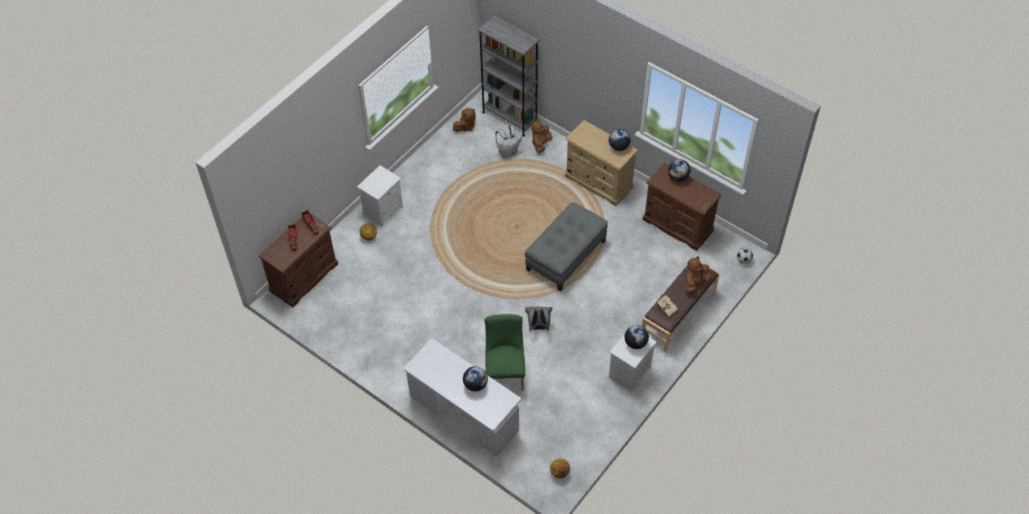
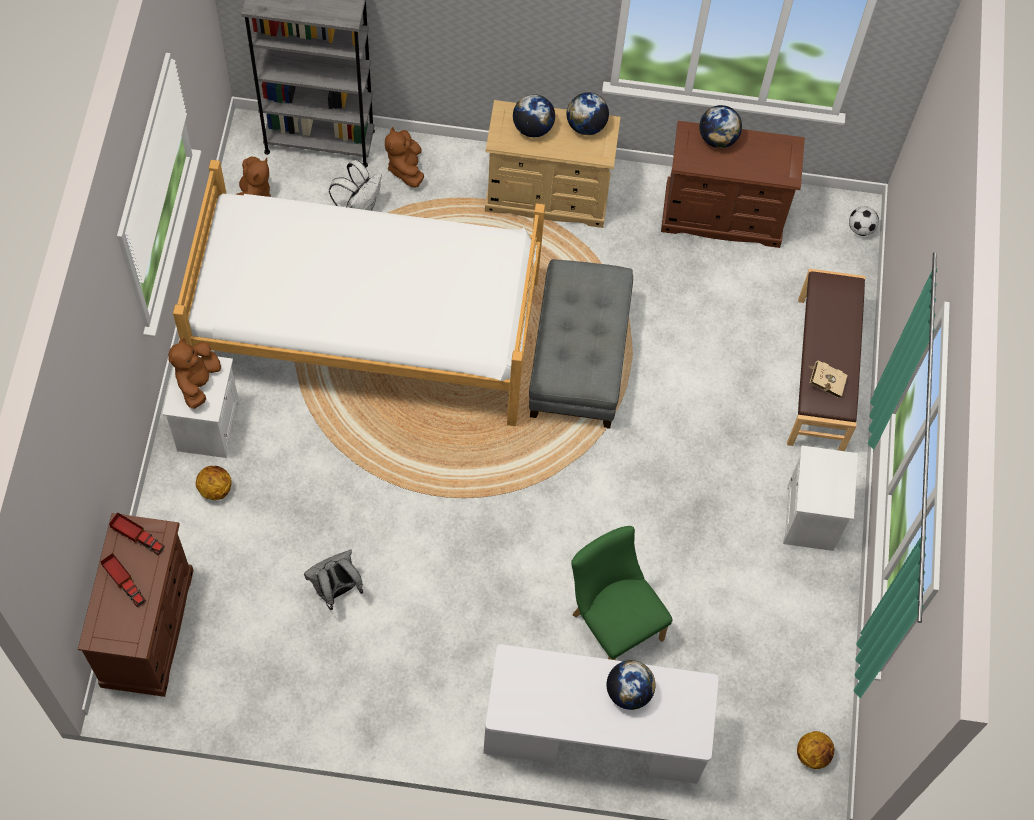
camera: 35 degrees left, 10 degrees up
grey backpack [525,306,552,332] -> grey backpack moved to [304,550,363,610]
globe [624,325,649,349] -> globe moved to [513,94,555,137]
brown plush toy [686,256,710,293] -> brown plush toy moved to [168,338,221,409]
none -> bed [173,160,545,426]

